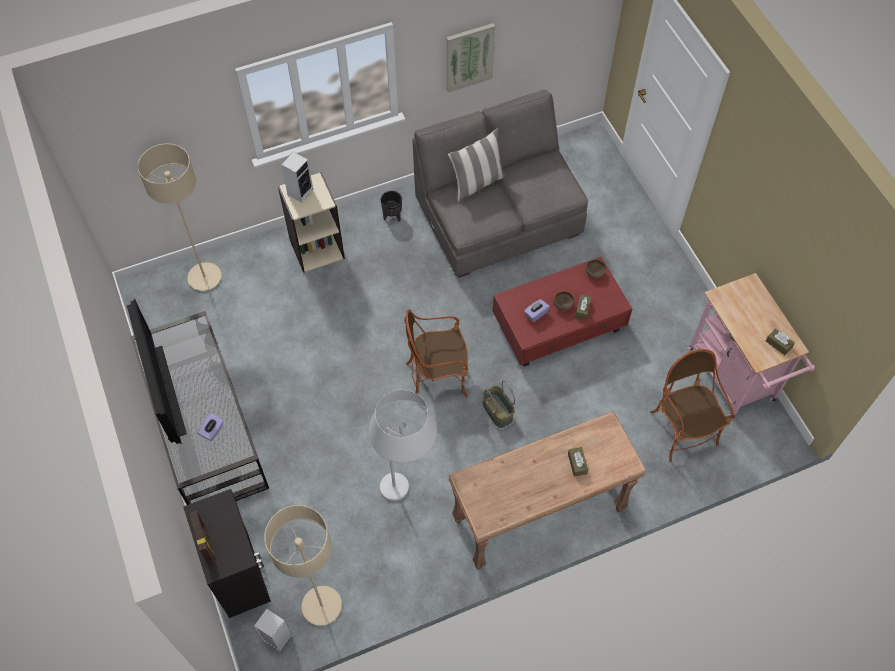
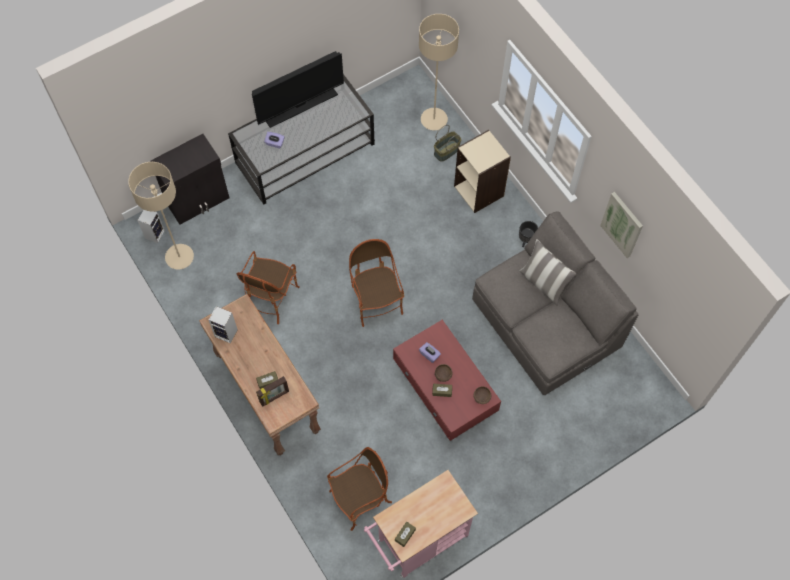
camera: 80 degrees right, 5 degrees up
picture frame [189,511,215,563] -> picture frame moved to [256,376,289,407]
speaker [281,152,313,203] -> speaker moved to [209,306,238,343]
white floor lamp [369,390,437,501] -> armchair [237,251,300,324]
basket [483,381,515,428] -> basket moved to [434,125,462,162]

